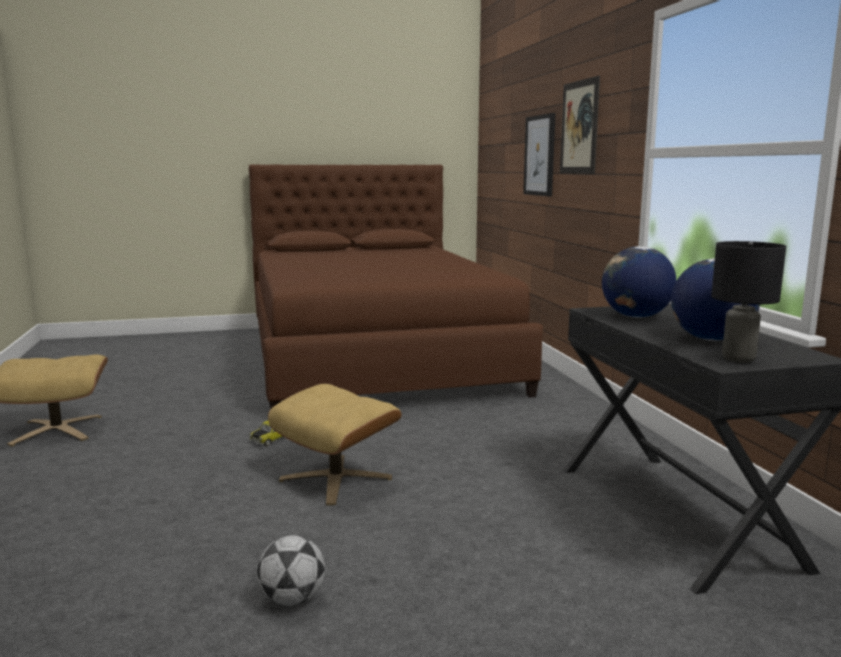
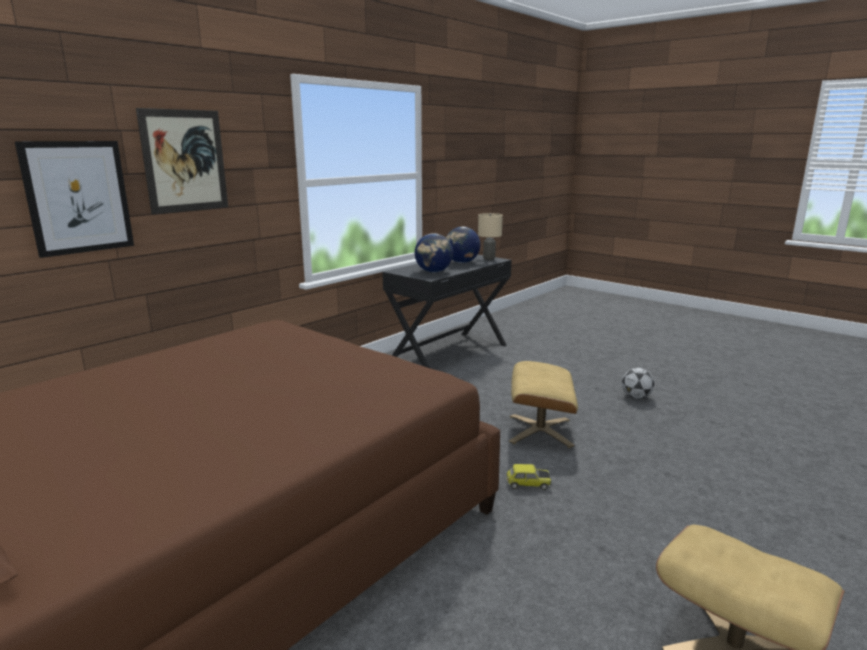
camera: 125 degrees left, 5 degrees up
black table lamp [711,241,786,363] -> beige table lamp [478,213,503,260]

